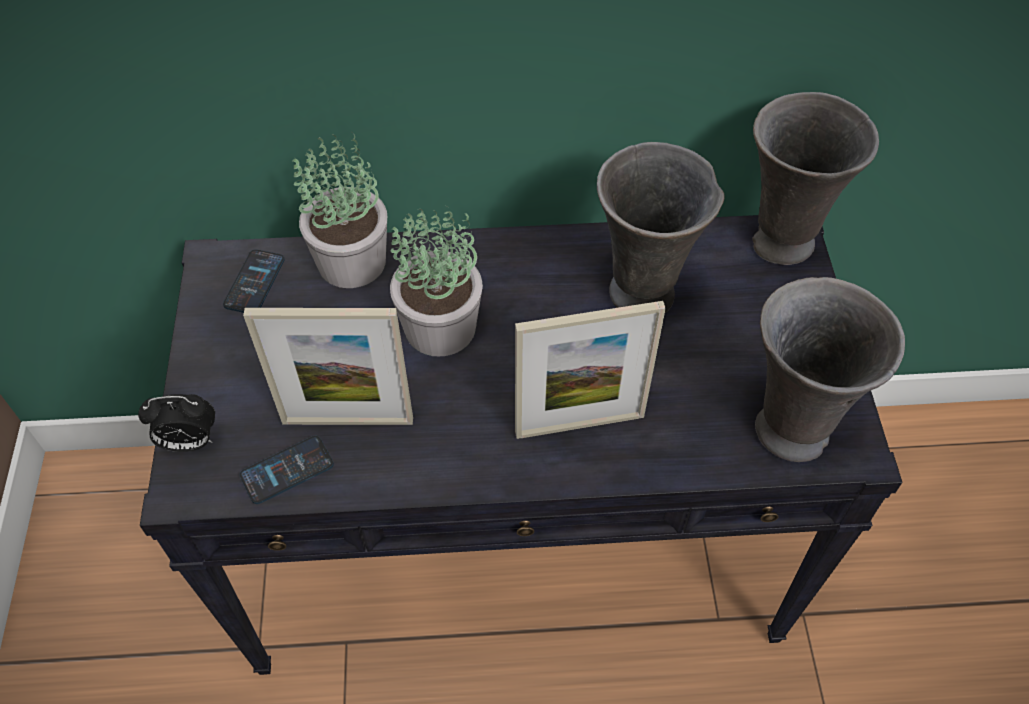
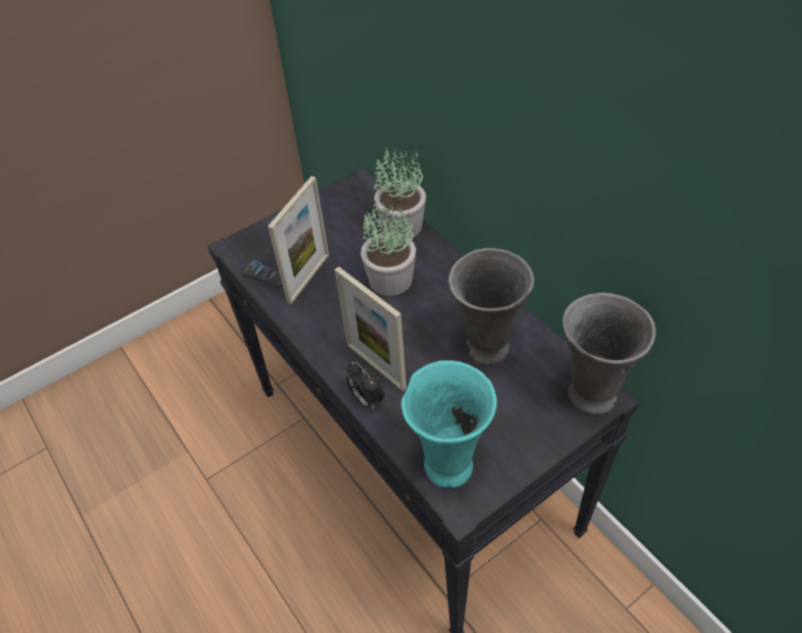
camera: 60 degrees right, 5 degrees down
alarm clock [138,394,215,452] -> alarm clock moved to [346,361,385,409]
phone [223,249,285,313] -> none
picture frame [243,308,413,425] -> picture frame turned 120 degrees counterclockwise [268,176,329,304]
grey vase [755,277,905,462] -> turquoise vase [401,360,497,488]

